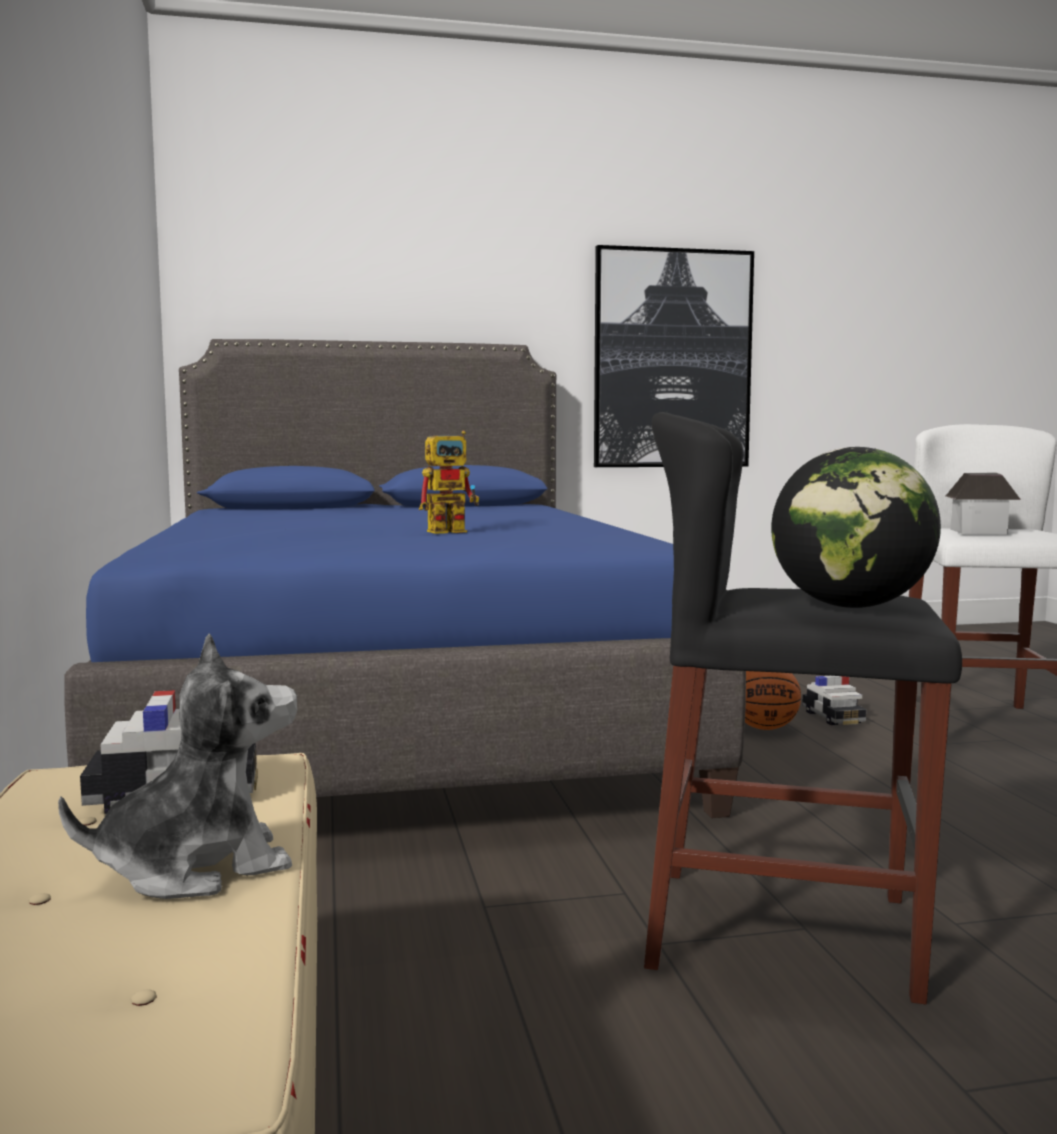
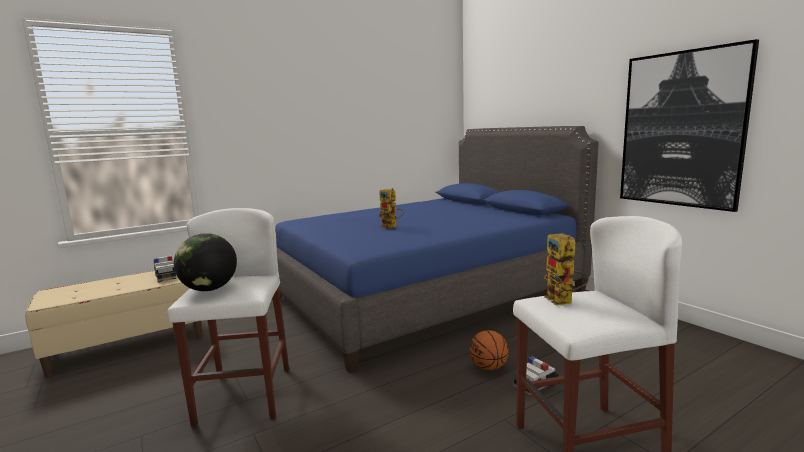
camera: 70 degrees right, 5 degrees up
plush toy [58,633,297,899] -> none
black stool [644,412,962,1005] -> white stool [167,208,289,428]
toy house [946,472,1021,534] -> toy robot [544,233,589,306]

